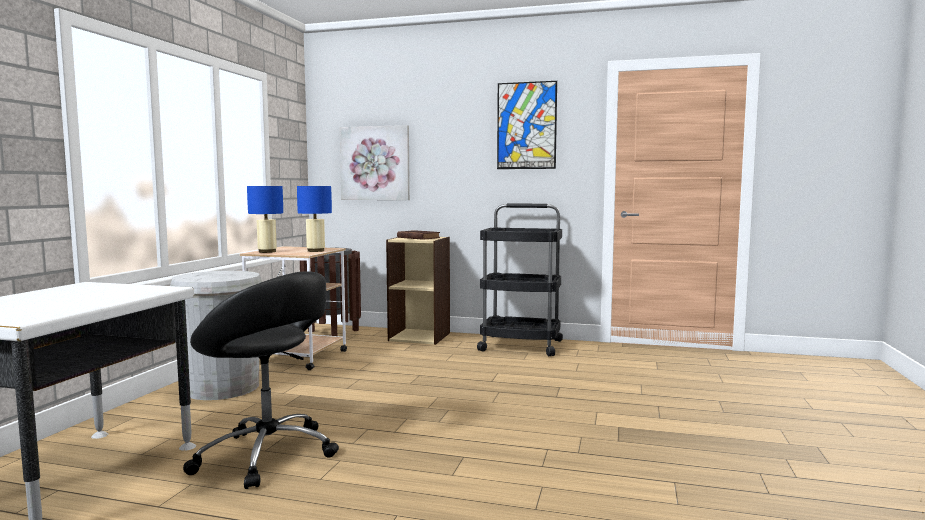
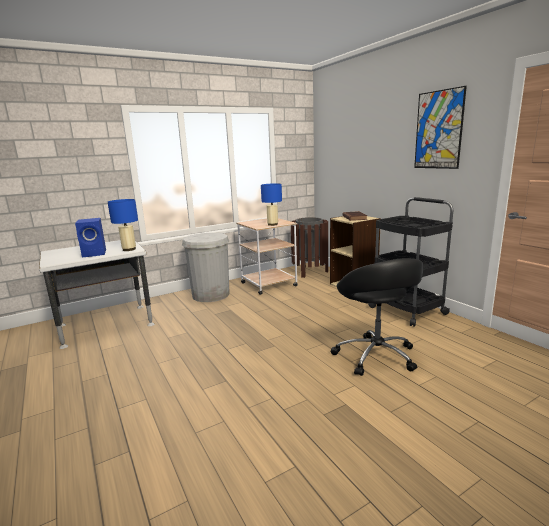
camera: 45 degrees right, 10 degrees up
black office chair [183,271,339,489] -> black office chair moved to [331,258,424,376]
blue table lamp [247,186,283,253] -> blue table lamp moved to [108,199,138,251]
picture [339,125,410,200] -> none
none -> blue speaker [75,218,106,257]

